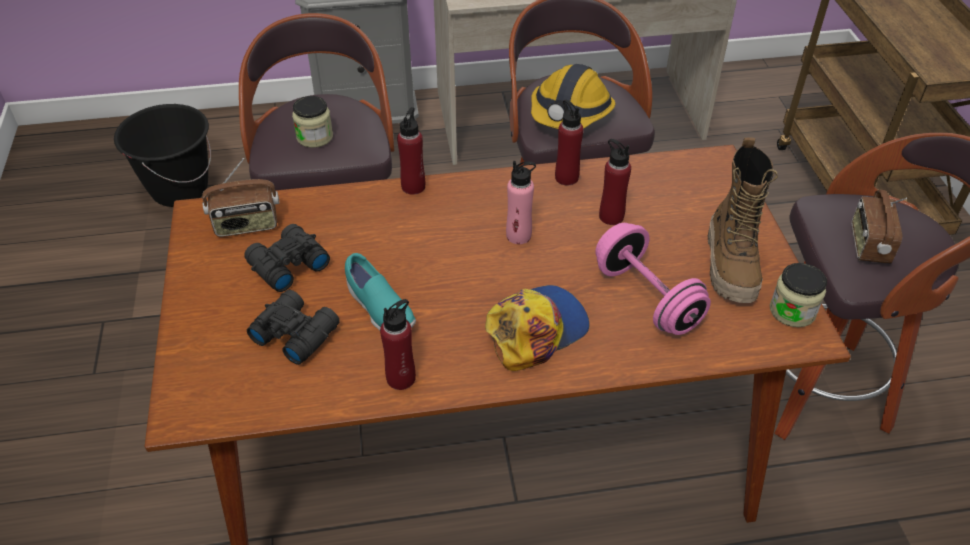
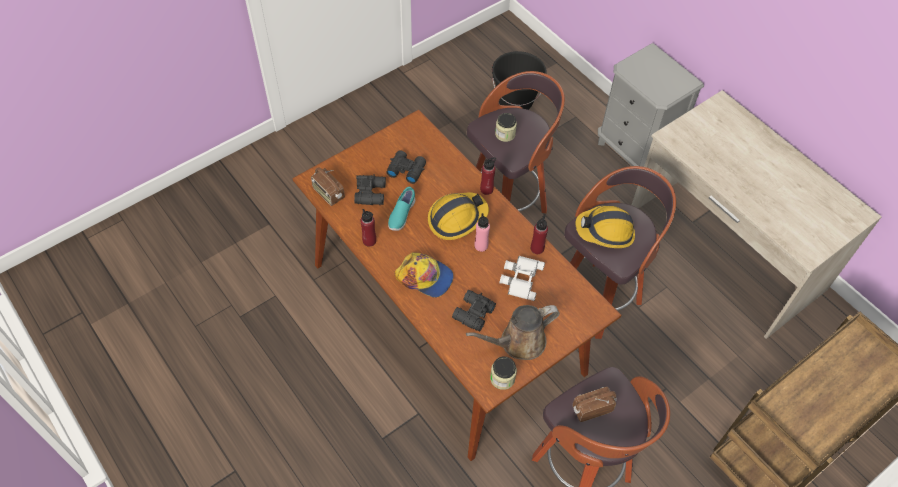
camera: 60 degrees right, 10 degrees up
radio [202,158,279,237] -> radio moved to [311,167,345,206]
pink dumbbell [595,223,711,335] -> black binoculars [452,290,496,332]
red bottle [599,139,631,225] -> white binoculars [500,256,545,301]
boot [708,137,778,303] -> brown watering can [466,305,560,360]
none -> hard hat [428,192,489,240]

